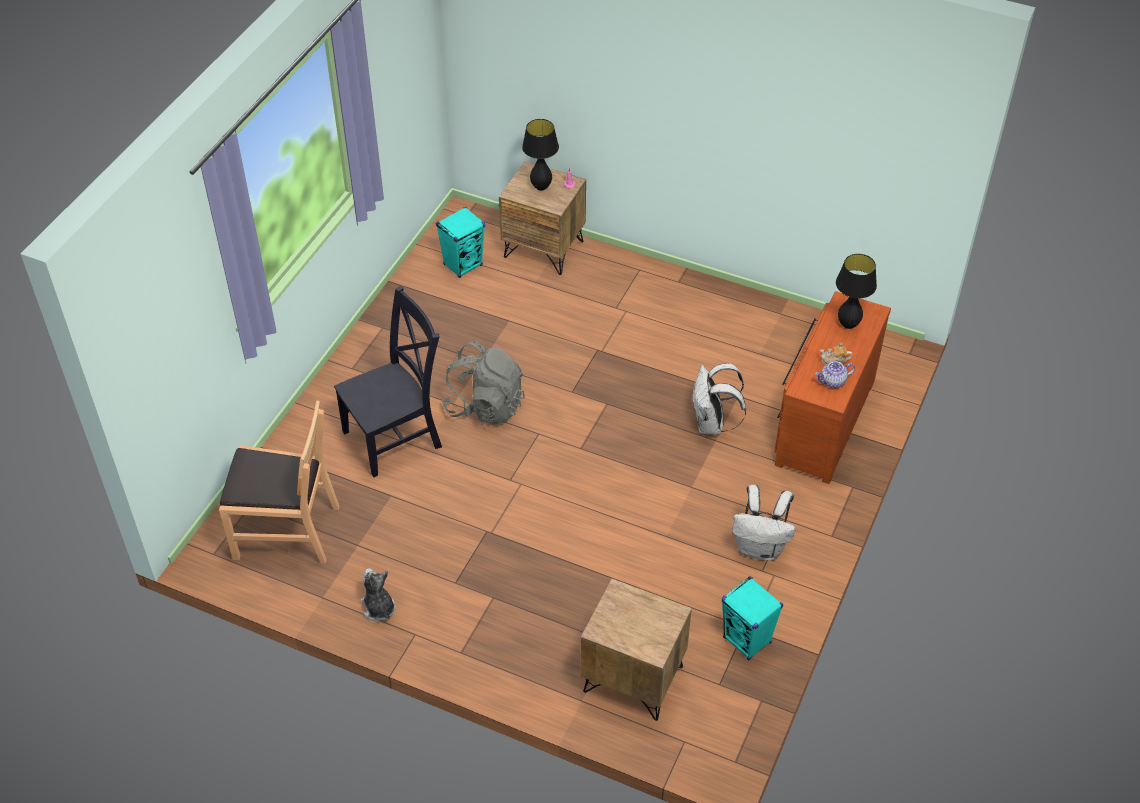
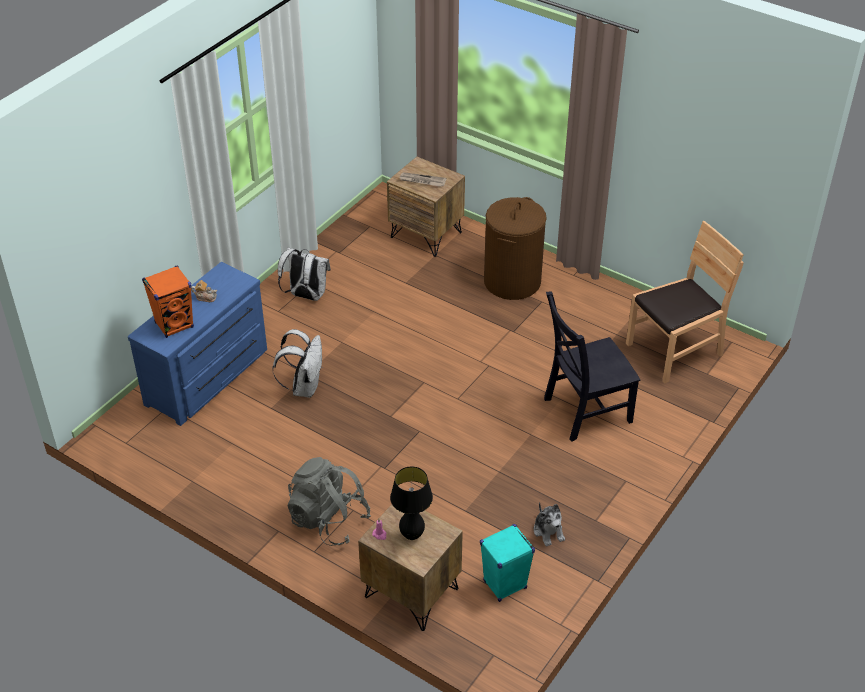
camera: 170 degrees left, 5 degrees down
brown chair [219,400,340,564] -> brown chair turned 135 degrees clockwise [626,221,744,384]
plush toy [360,568,396,621] -> plush toy moved to [534,502,565,546]
grey backpack [442,341,525,424] -> grey backpack moved to [287,457,371,546]
turquoise speaker [722,576,783,660] -> none
brown dresser [774,291,891,484] -> blue dresser [128,262,267,426]
teapot [815,361,855,388] -> none
black table lamp [836,254,877,329] -> orange speaker [142,266,194,338]
none -> newspaper [399,172,446,187]
none -> brown laundry basket [484,197,547,300]

